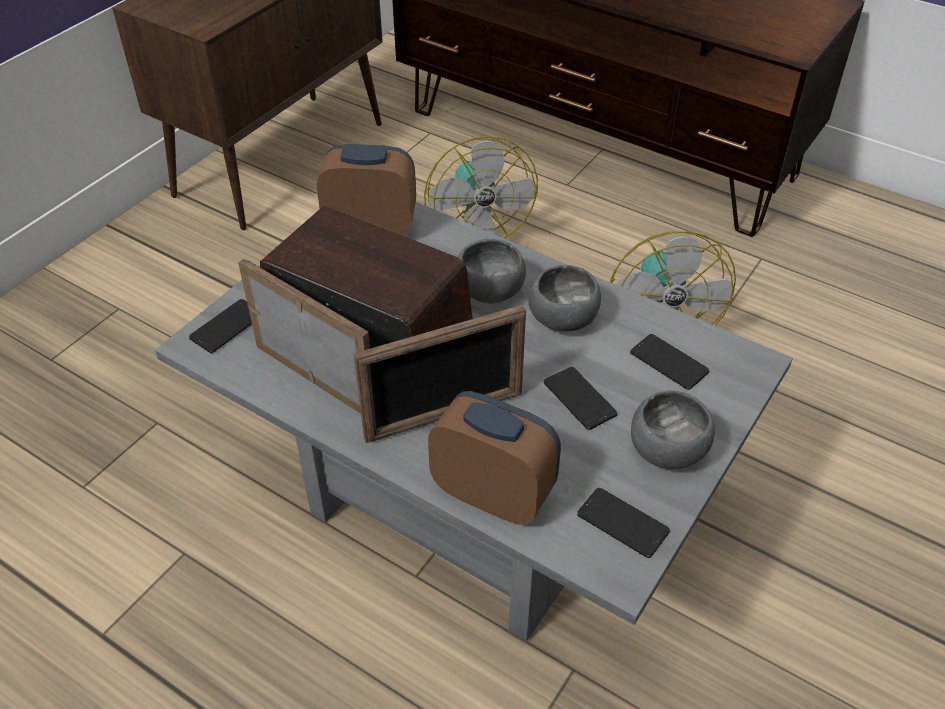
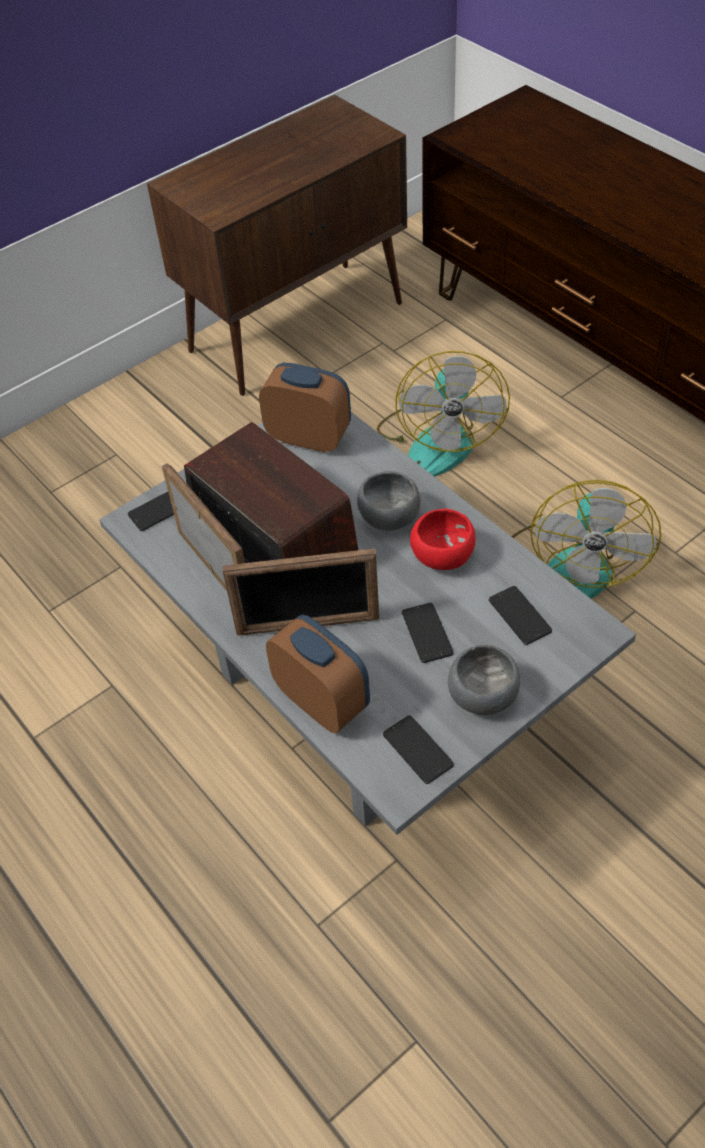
camera: 20 degrees right, 5 degrees up
grey bowl [528,265,601,331] -> red bowl [410,509,476,570]

